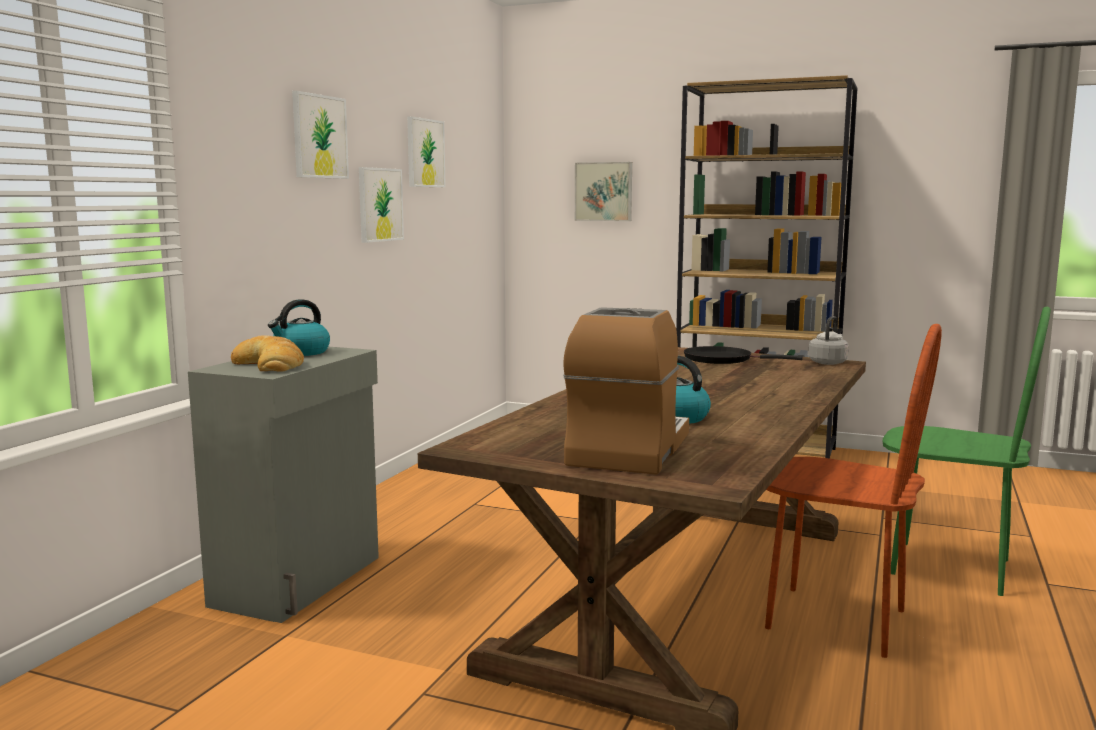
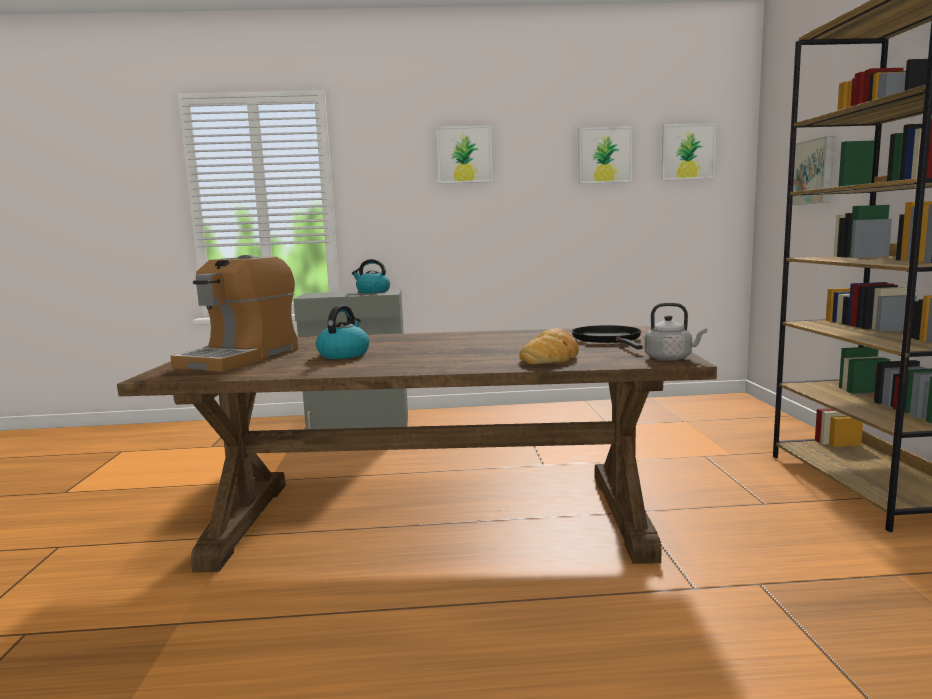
camera: 65 degrees right, 0 degrees up
bread [231,335,304,372] -> bread moved to [519,328,579,364]
picture [359,167,404,243] -> picture moved to [661,123,716,180]
coffee machine [563,307,689,475] -> coffee machine turned 120 degrees clockwise [170,255,298,372]
brown chair [765,324,942,658] -> none
green chair [883,307,1051,596] -> none

